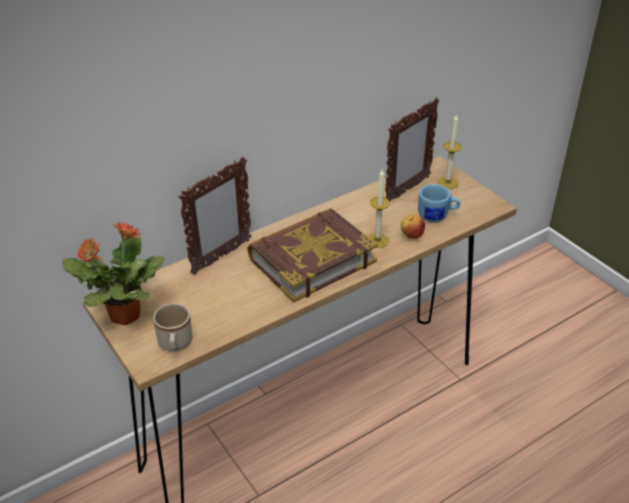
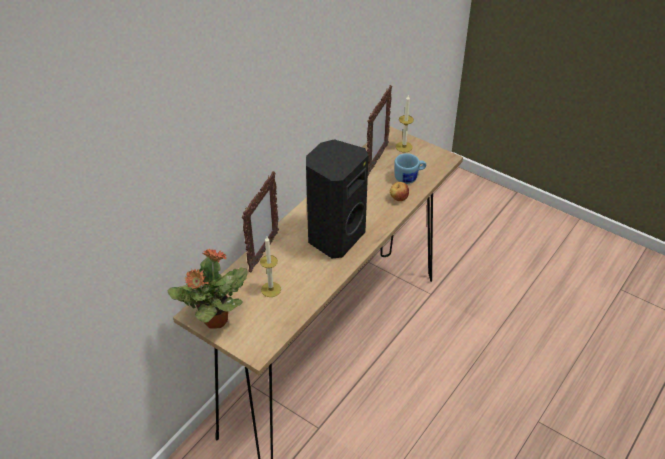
camera: 20 degrees left, 5 degrees up
beige mug [153,303,192,352] -> none
book [247,208,378,302] -> black speaker [306,139,369,258]
candle [368,168,390,248] -> candle moved to [260,237,281,297]

